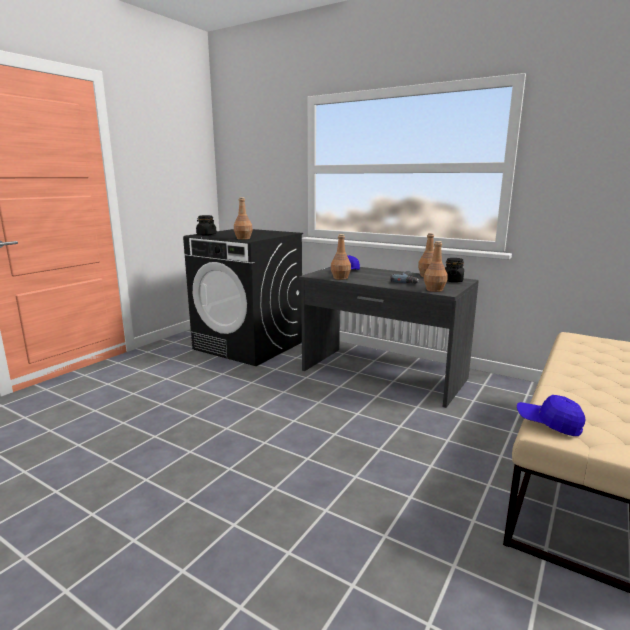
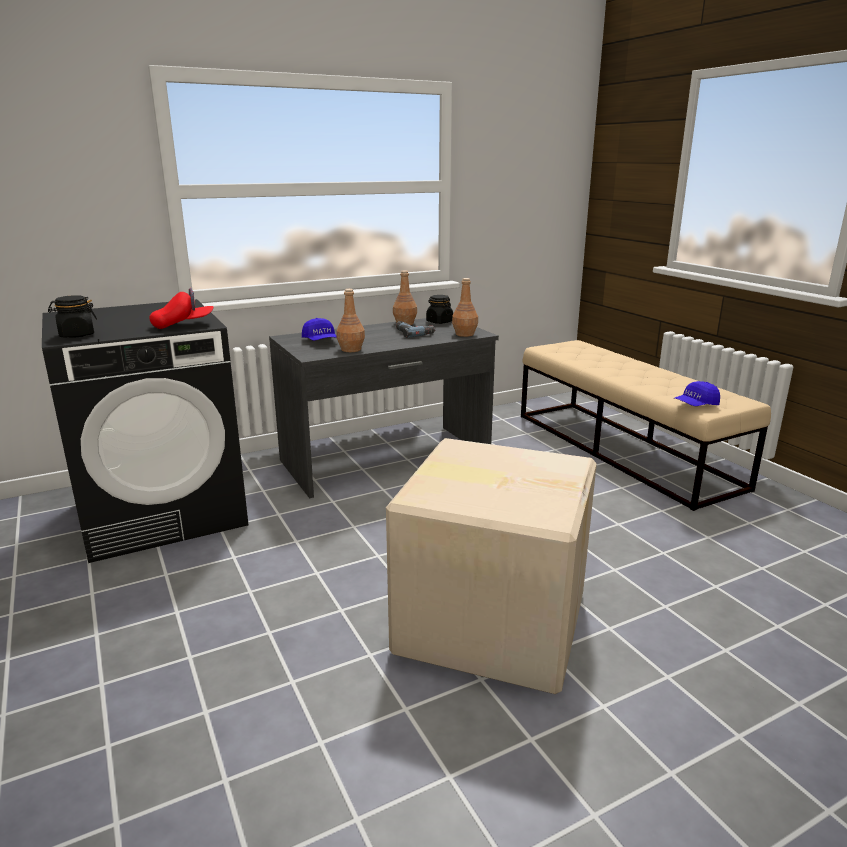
camera: 60 degrees left, 5 degrees up
brown bottle [234,197,253,240] -> red cap [149,288,214,329]
none -> cardboard box [386,438,597,694]

